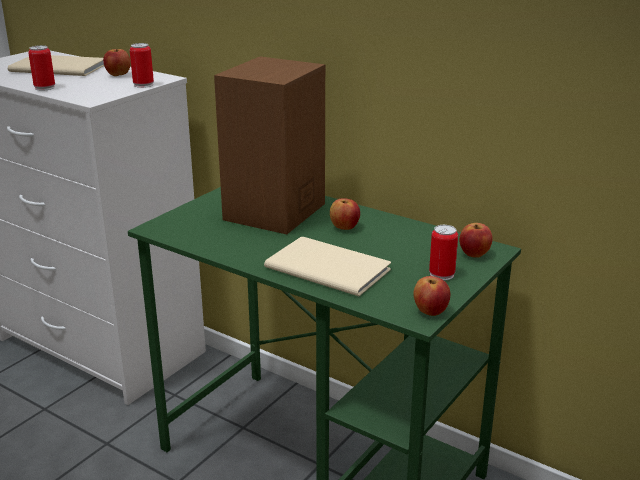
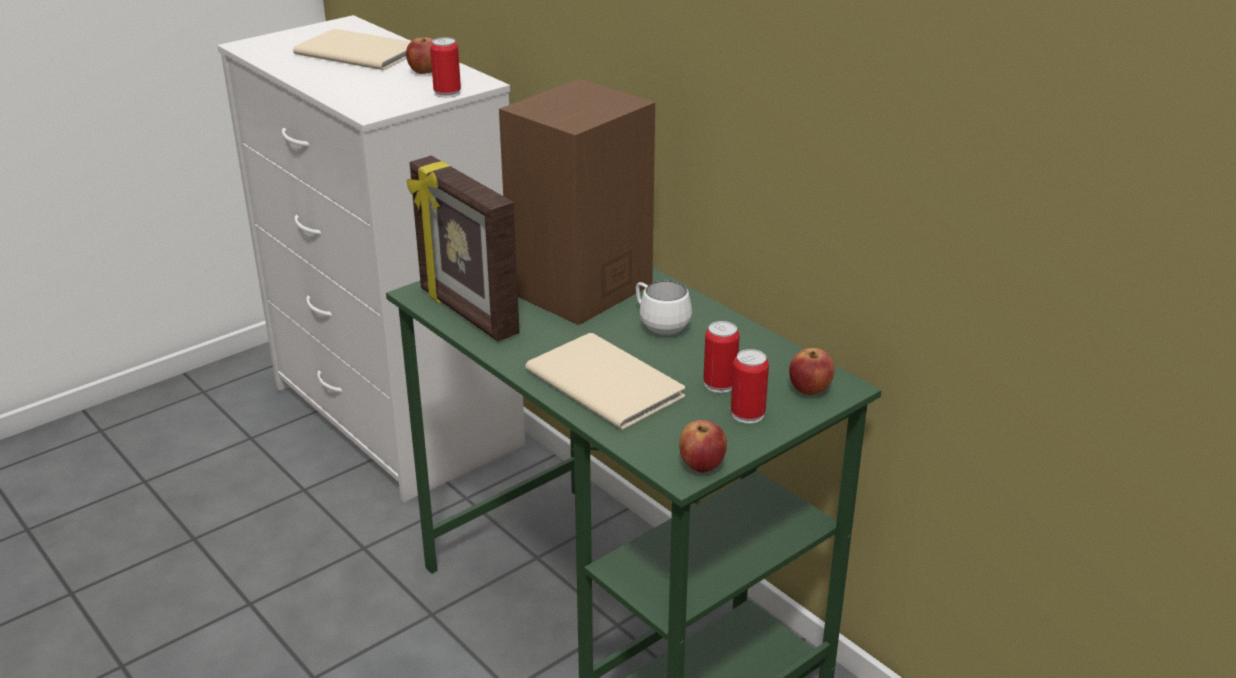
camera: 15 degrees right, 5 degrees up
can [28,45,55,91] -> can moved to [703,321,740,393]
apple [330,198,360,230] -> white mug [636,281,692,335]
none -> picture frame [407,156,520,342]

